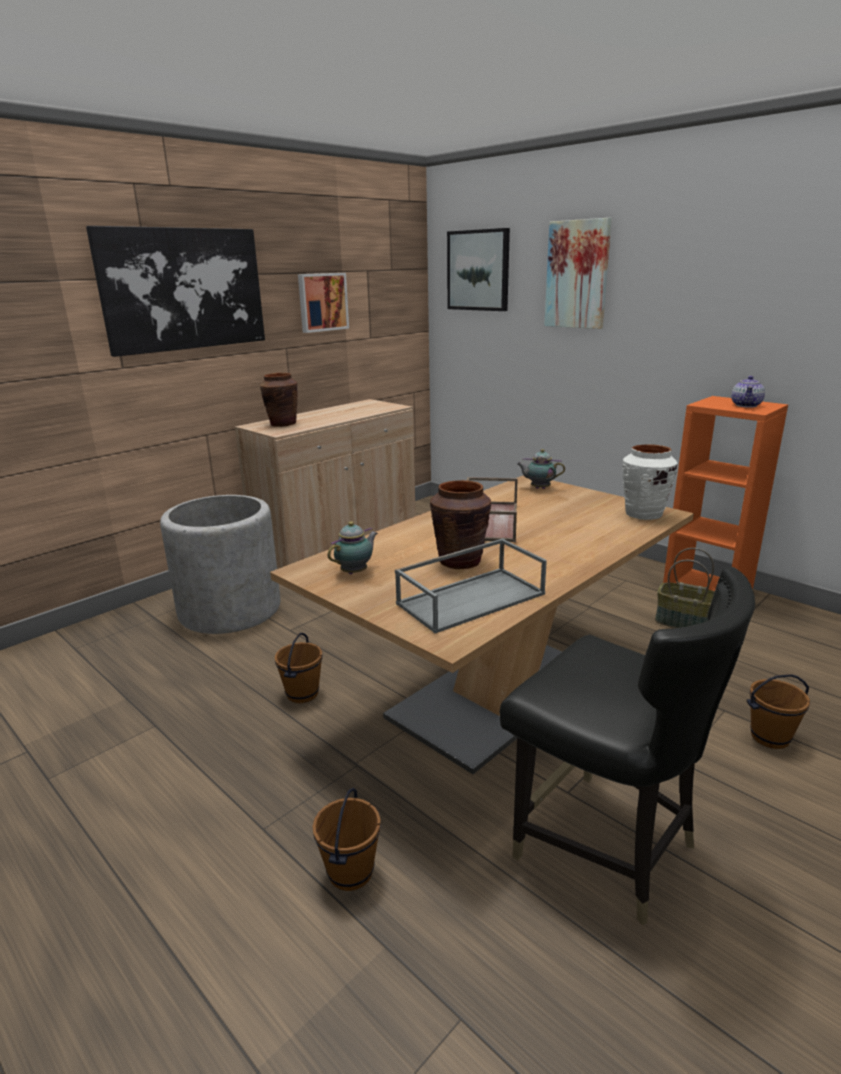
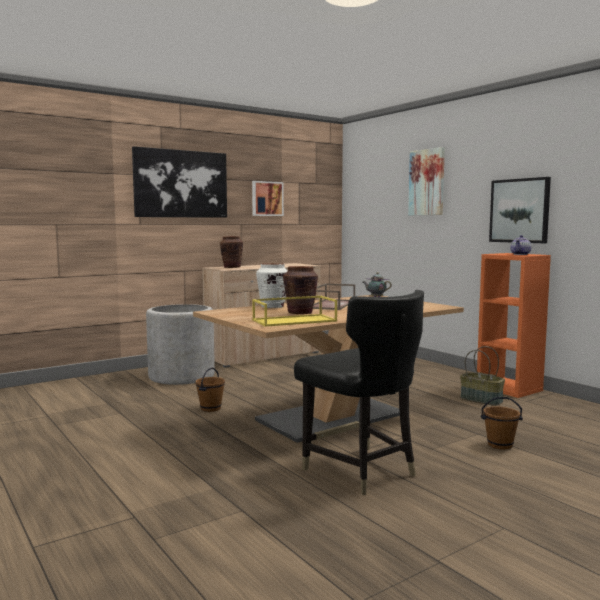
camera: 10 degrees right, 15 degrees down
brown bucket [312,788,381,891] -> none
teapot [328,521,378,574] -> none
grey tray [395,539,547,634] -> yellow tray [252,296,337,327]
picture [447,228,510,311] -> picture moved to [489,177,551,243]
white vase [622,444,677,520] -> white vase moved to [256,263,287,308]

